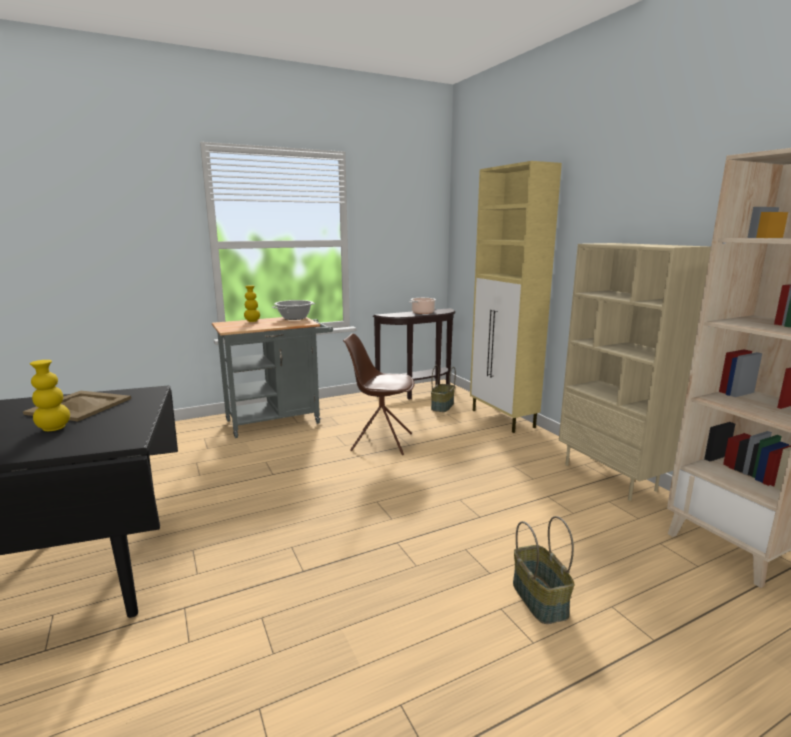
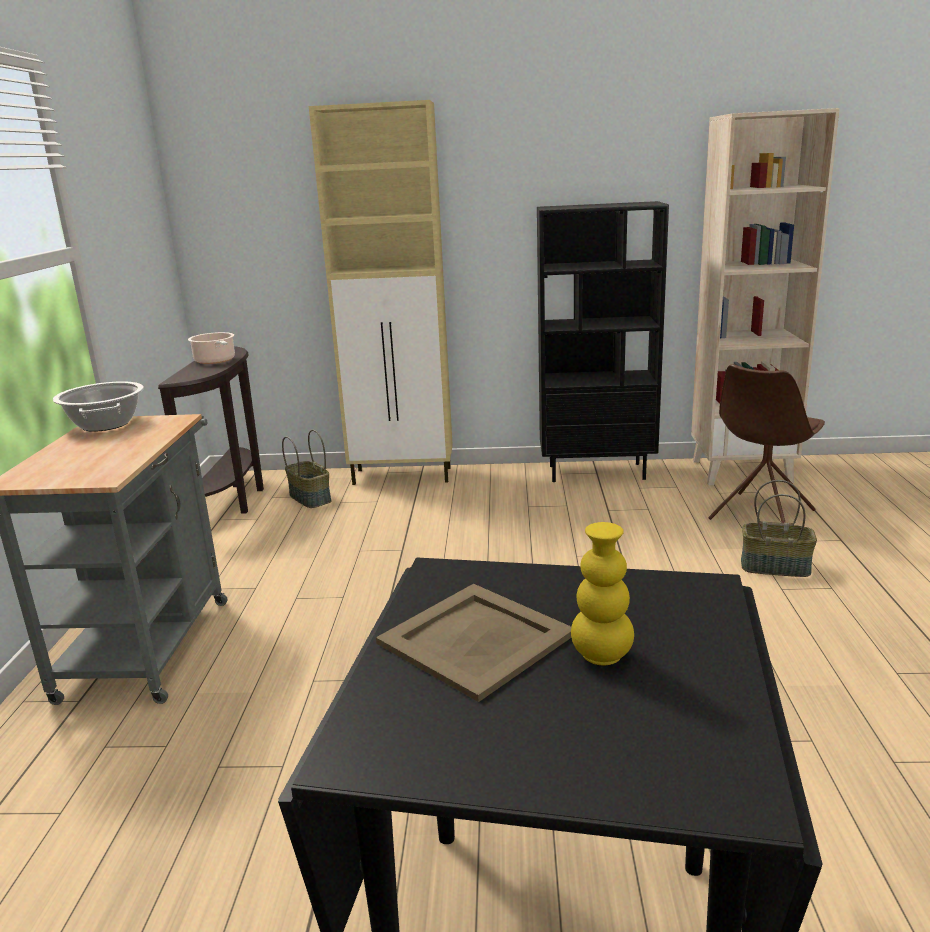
camera: 60 degrees left, 5 degrees up
yellow vase [244,285,260,322] -> none
brown chair [343,333,414,455] -> brown chair moved to [708,364,825,523]
beige bookcase [559,243,711,501] -> black bookcase [537,201,669,482]

